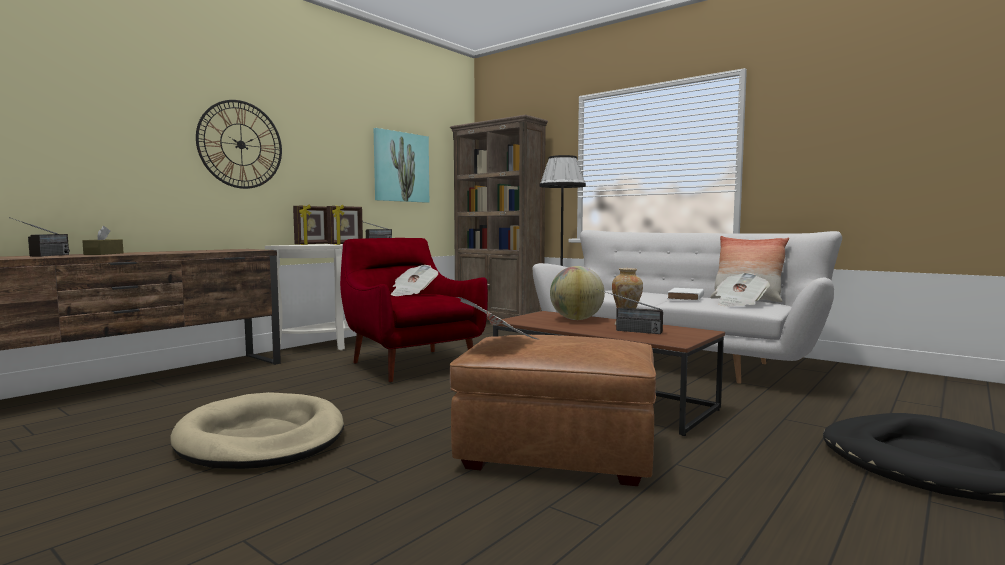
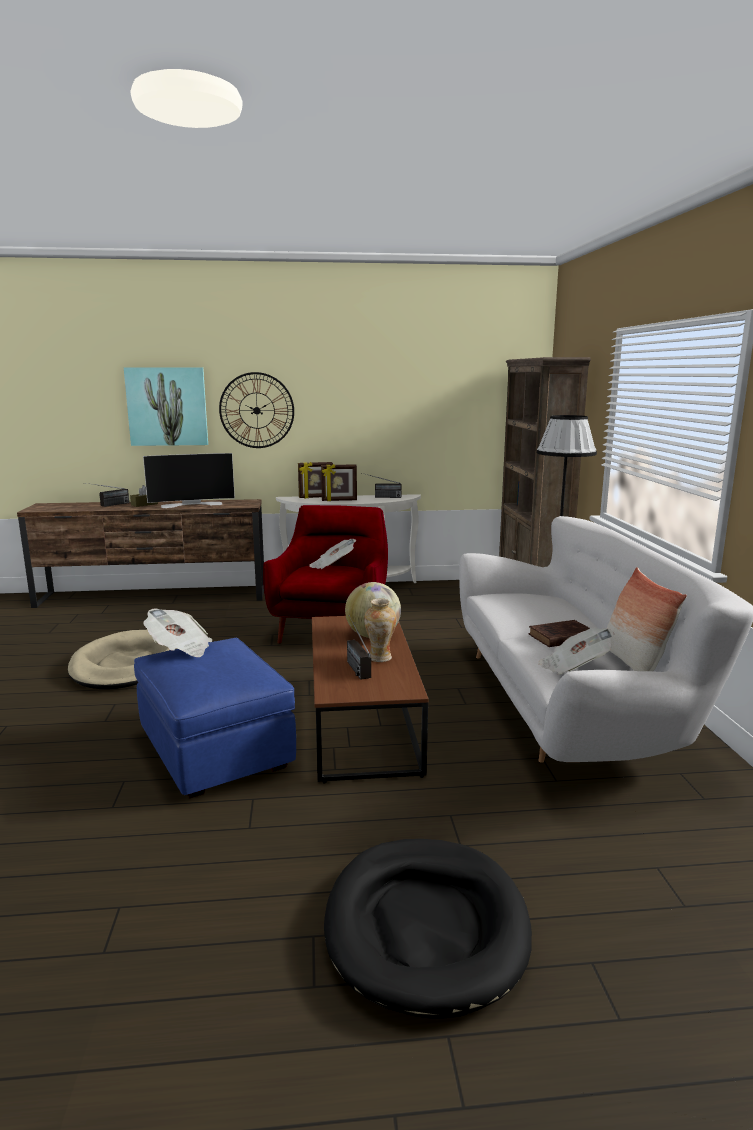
camera: 45 degrees right, 10 degrees up
picture [374,128,429,203] -> picture moved to [124,367,208,446]
brown ottoman [450,335,656,486] -> blue ottoman [134,638,296,798]
white book [667,288,704,301] -> brown book [529,620,590,647]
none -> television [143,453,235,508]

